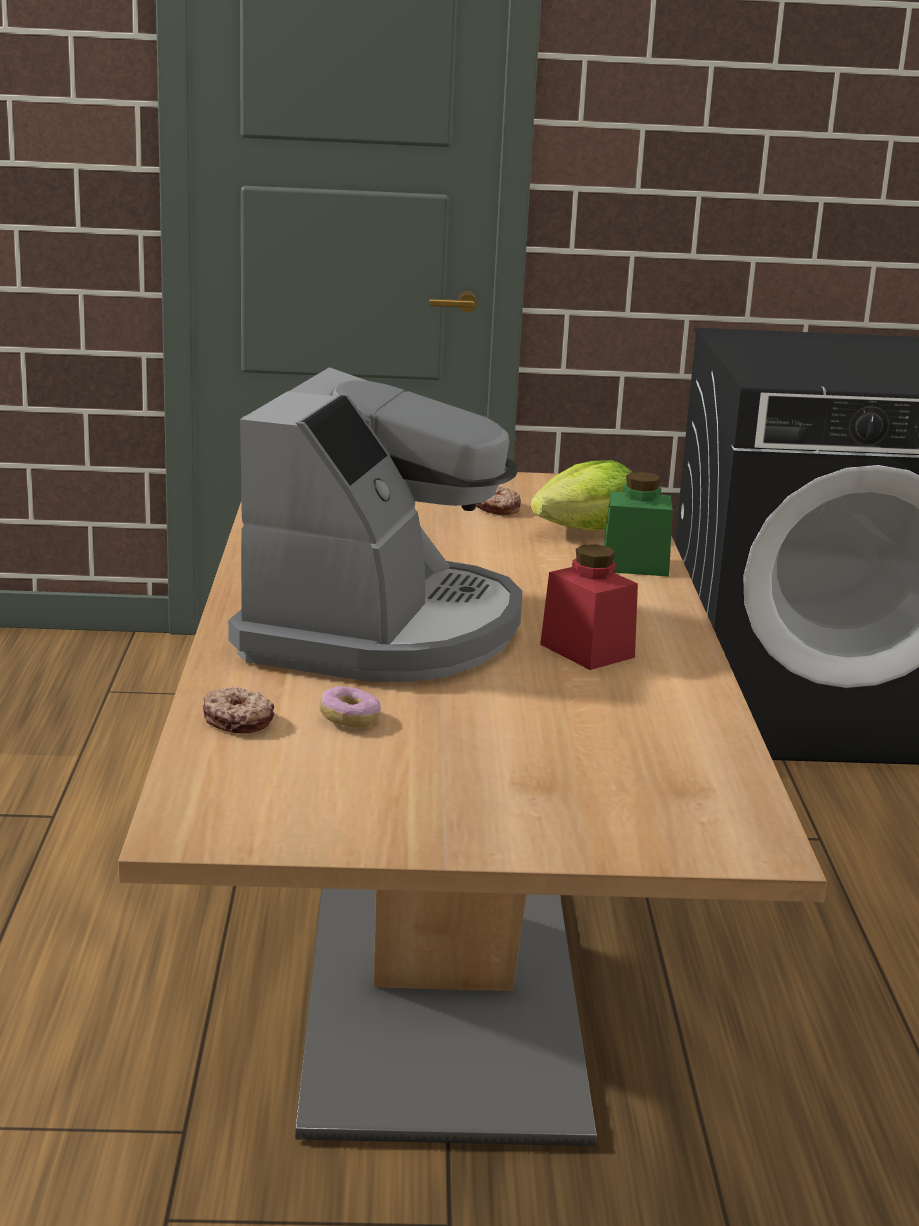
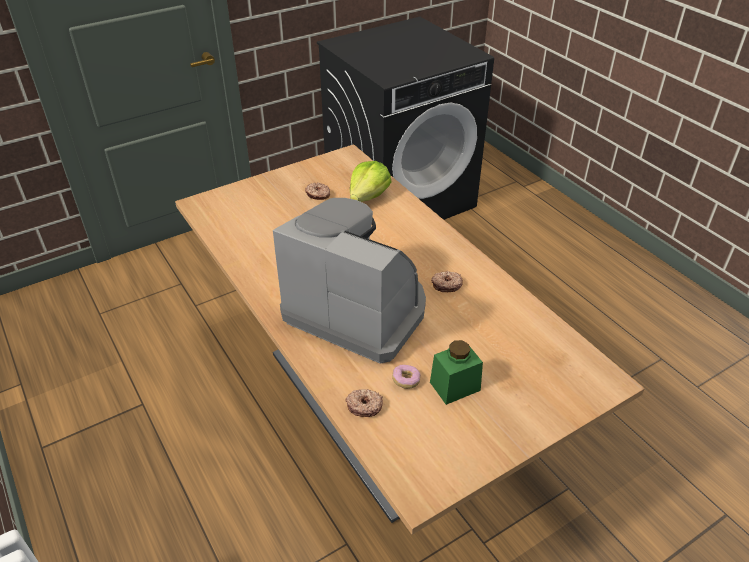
camera: 30 degrees left, 20 degrees up
coffee machine [228,367,522,682] -> coffee machine turned 45 degrees counterclockwise [273,198,426,364]
red jar [540,544,638,670] -> donut [431,271,463,292]
green jar [604,472,673,577] -> green jar moved to [430,340,483,405]

